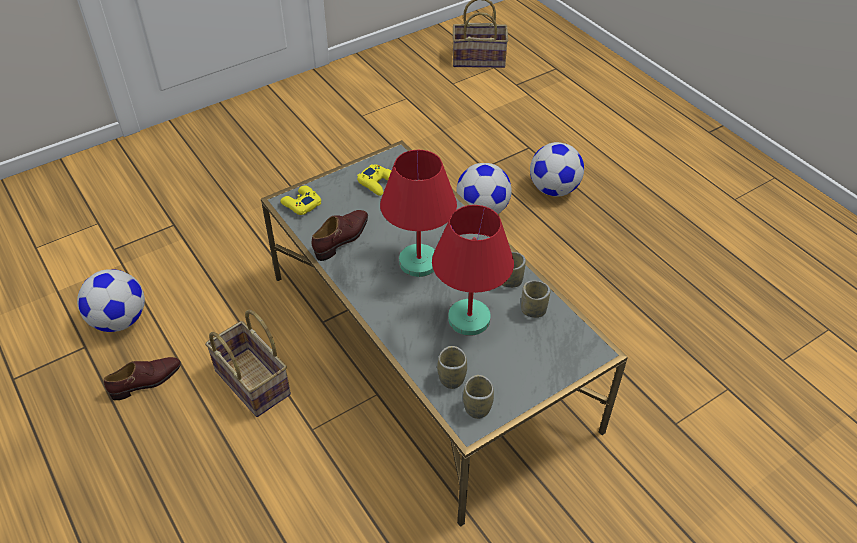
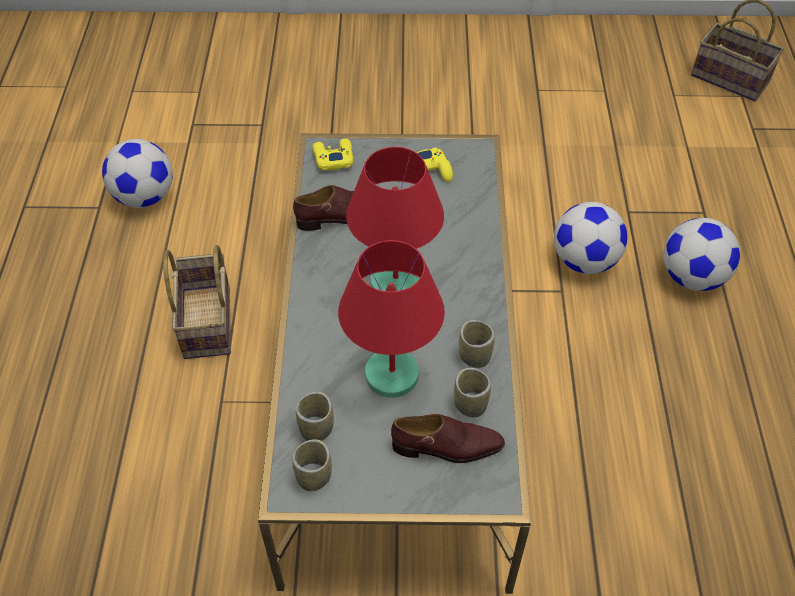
camera: 35 degrees right, 5 degrees up
brown shoe [104,357,181,400] -> brown shoe moved to [391,414,505,463]

